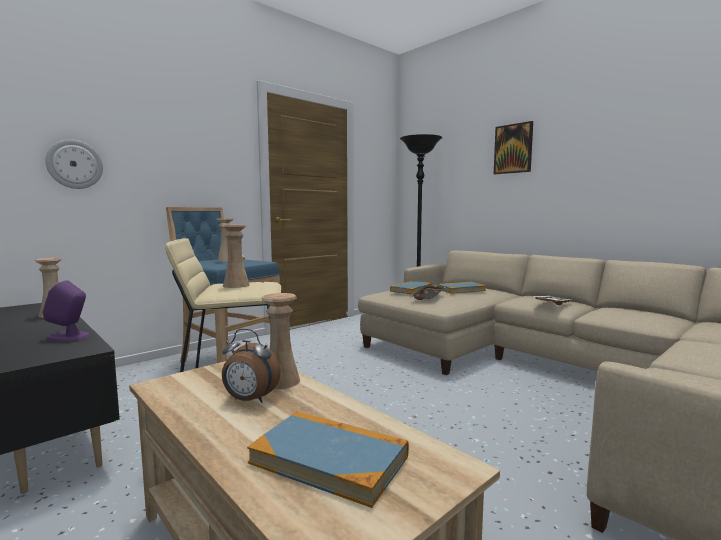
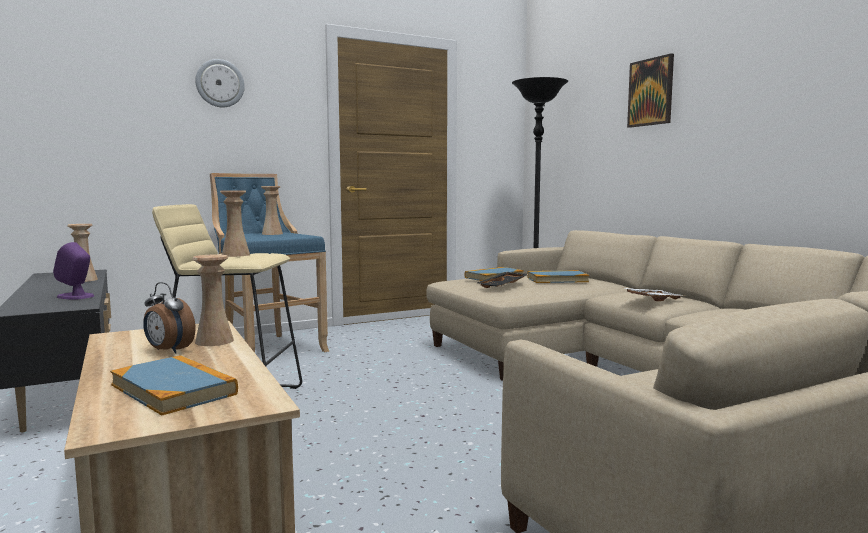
camera: 15 degrees right, 0 degrees up
wall clock [45,139,103,189] -> wall clock moved to [195,59,245,107]

